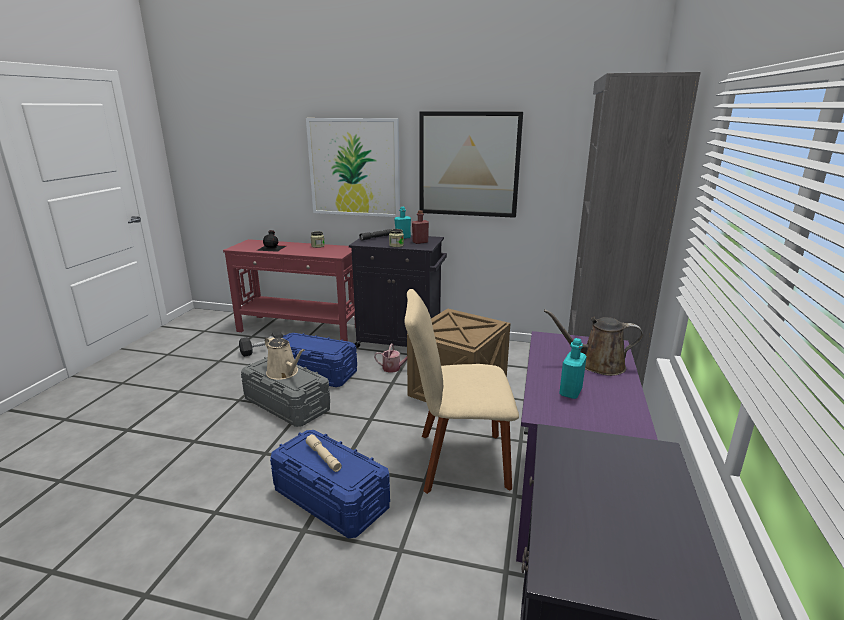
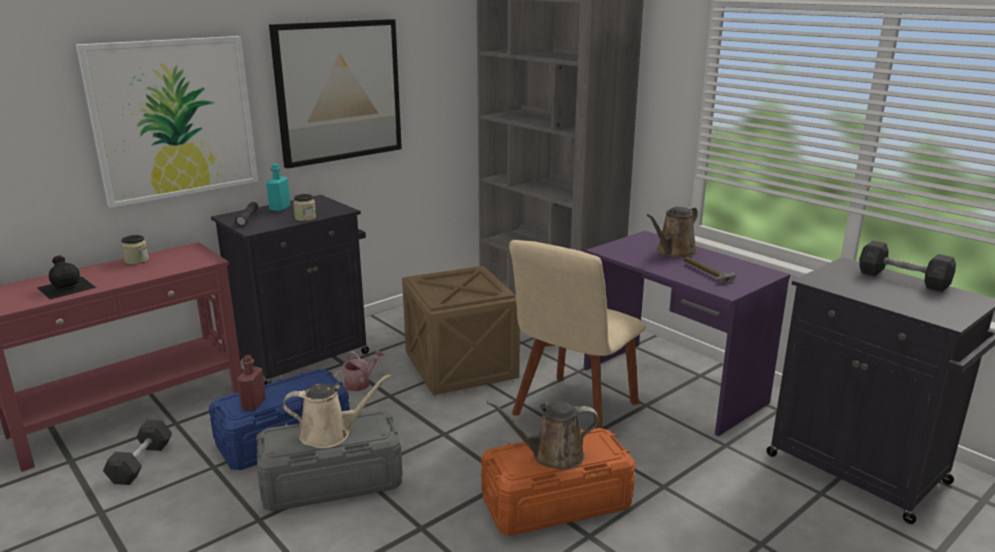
camera: 55 degrees left, 0 degrees up
blue storage box [270,430,390,538] -> orange storage box [481,428,636,536]
beige flashlight [306,434,342,472] -> brown watering can [487,401,599,470]
red bottle [412,210,429,244] -> red bottle moved to [237,355,266,411]
turquoise bottle [559,338,587,399] -> hammer [684,257,736,282]
none -> grey dumbbell [859,240,956,292]

